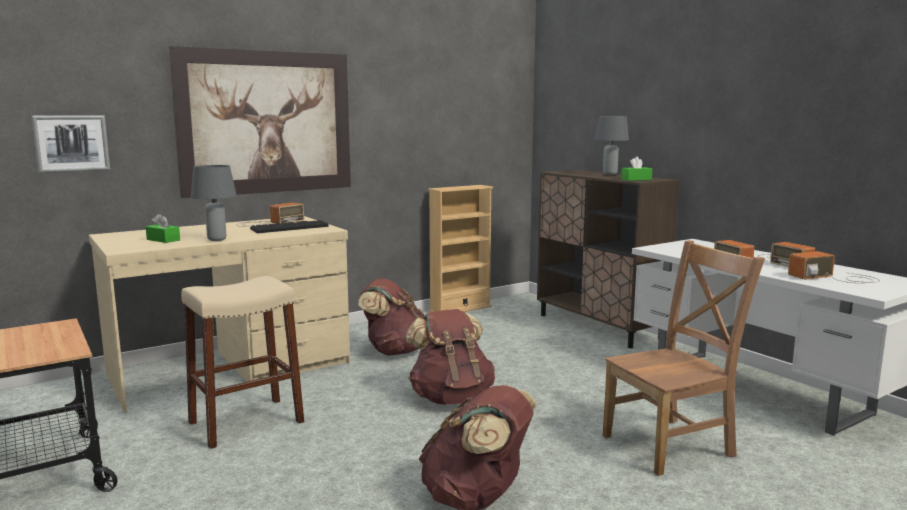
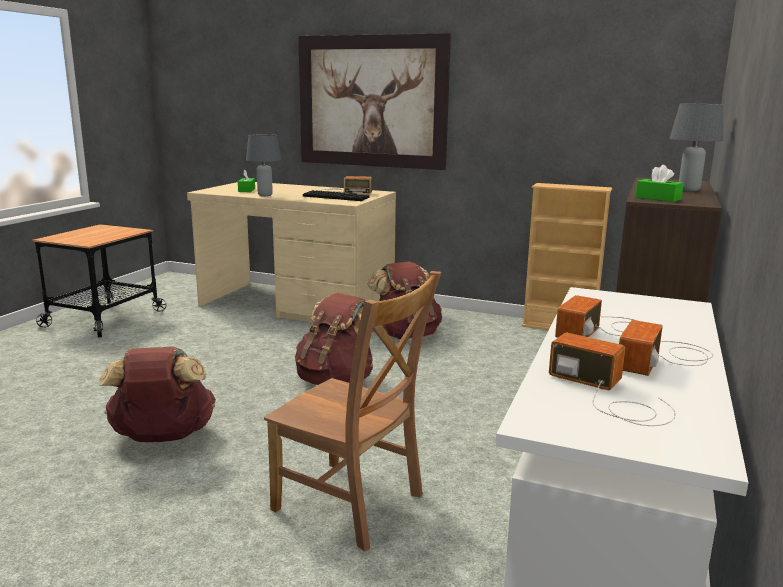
camera: 55 degrees right, 5 degrees up
picture [31,115,110,173] -> none
beige stool [181,276,305,449] -> none

